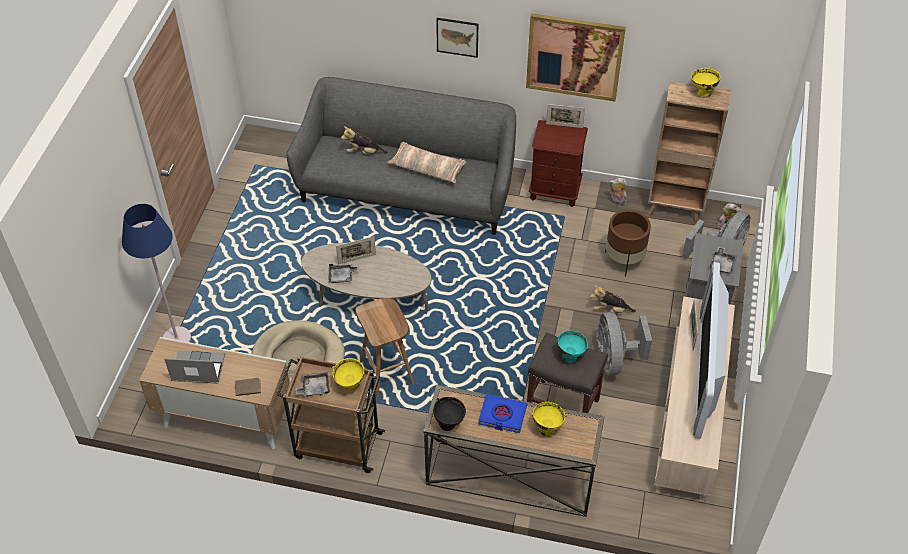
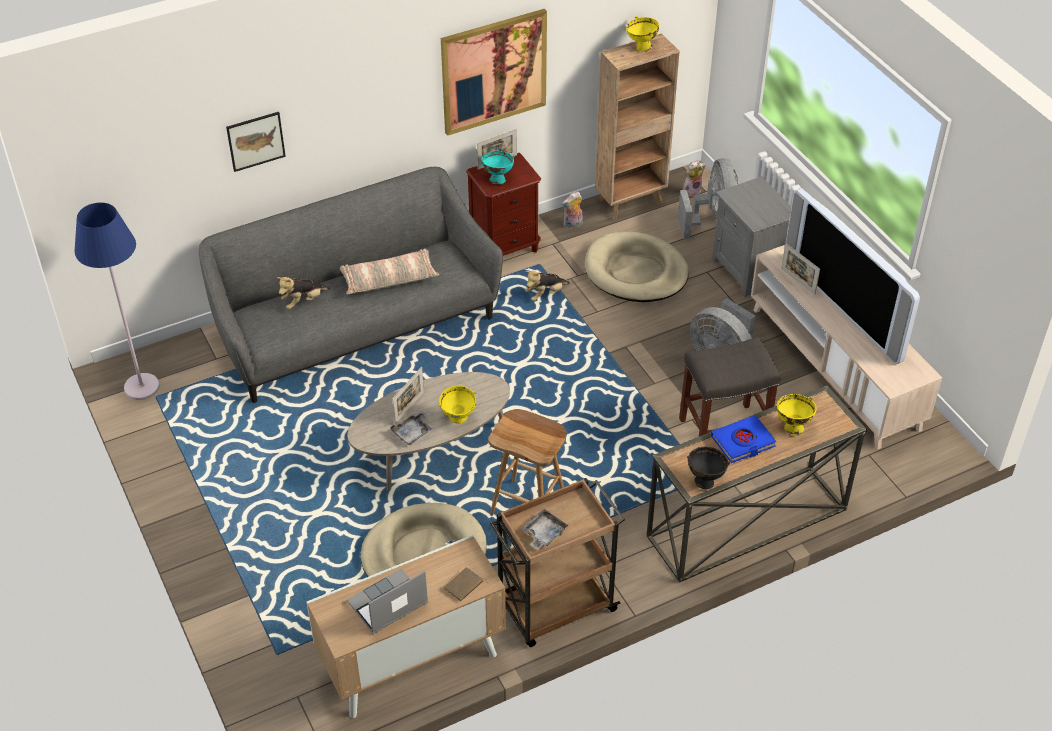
camera: 40 degrees left, 5 degrees down
blue floor lamp [122,204,191,342] -> blue floor lamp moved to [74,202,160,400]
yellow bowl [332,358,365,391] -> yellow bowl moved to [439,386,476,424]
picture [436,18,478,58] -> picture moved to [226,112,286,172]
turquoise bowl [557,331,589,363] -> turquoise bowl moved to [481,151,515,185]
plush toy [590,285,636,313] -> plush toy moved to [526,271,570,301]
brown planter [605,209,651,277] -> beige dog bed [585,232,689,302]
grey tray [710,246,737,274] -> none

